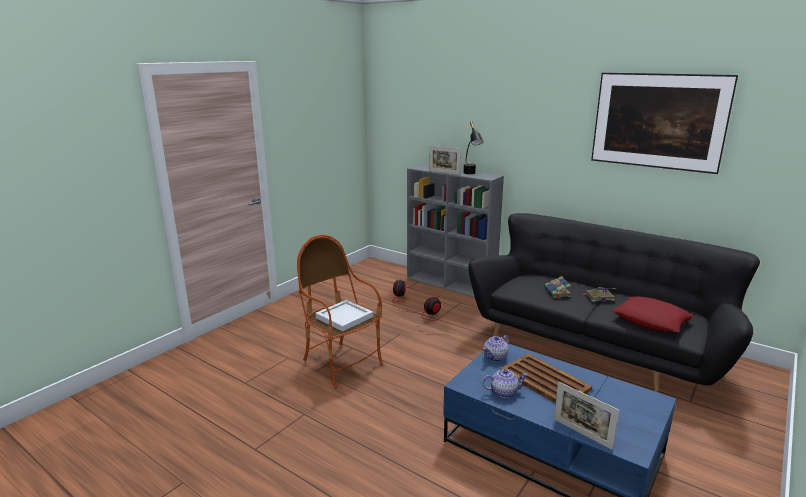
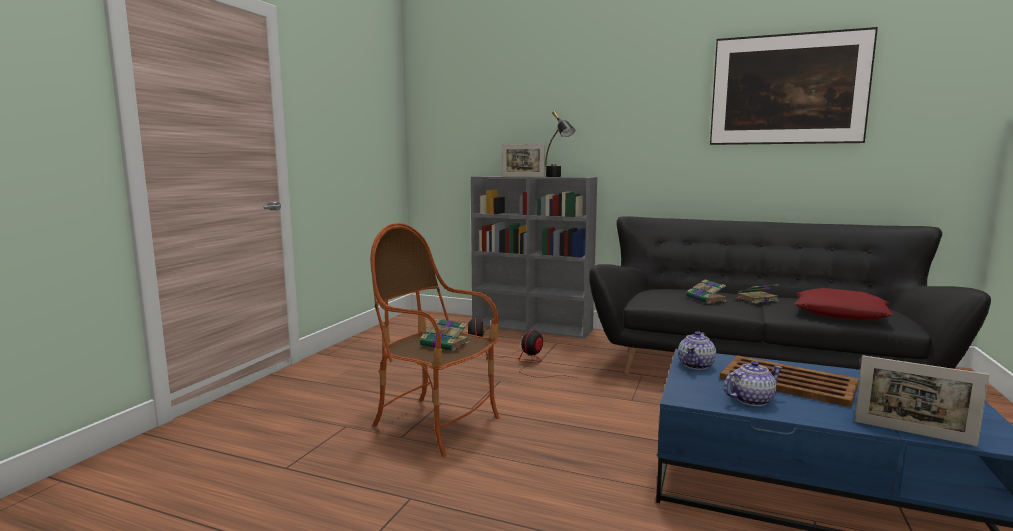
camera: 15 degrees left, 10 degrees down
white tray [316,300,373,332] -> book [420,318,469,351]

